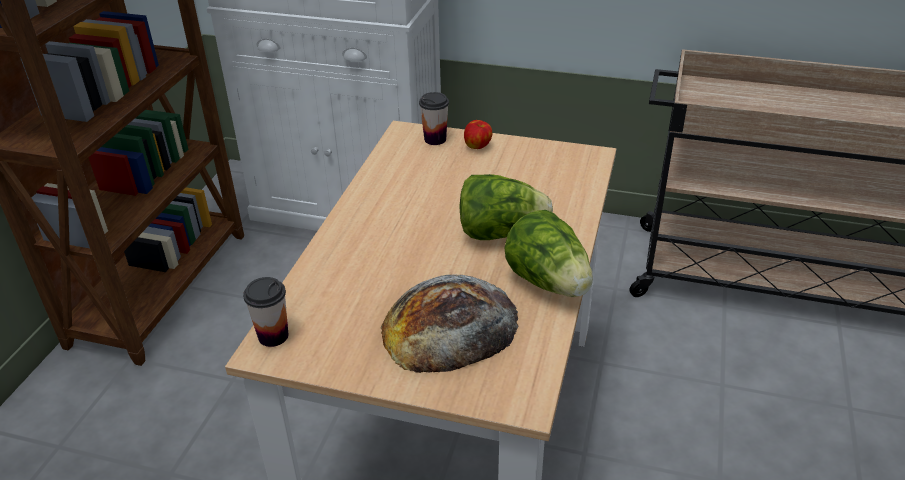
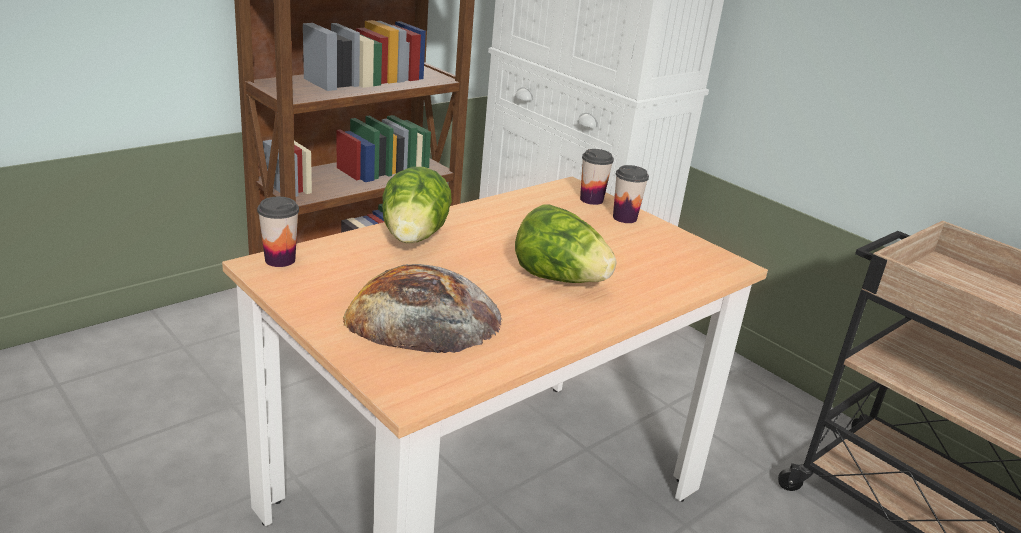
camera: 30 degrees right, 10 degrees down
apple [464,120,492,149] -> cup [613,165,649,223]
lettuce [505,210,593,297] -> lettuce moved to [382,167,452,244]

